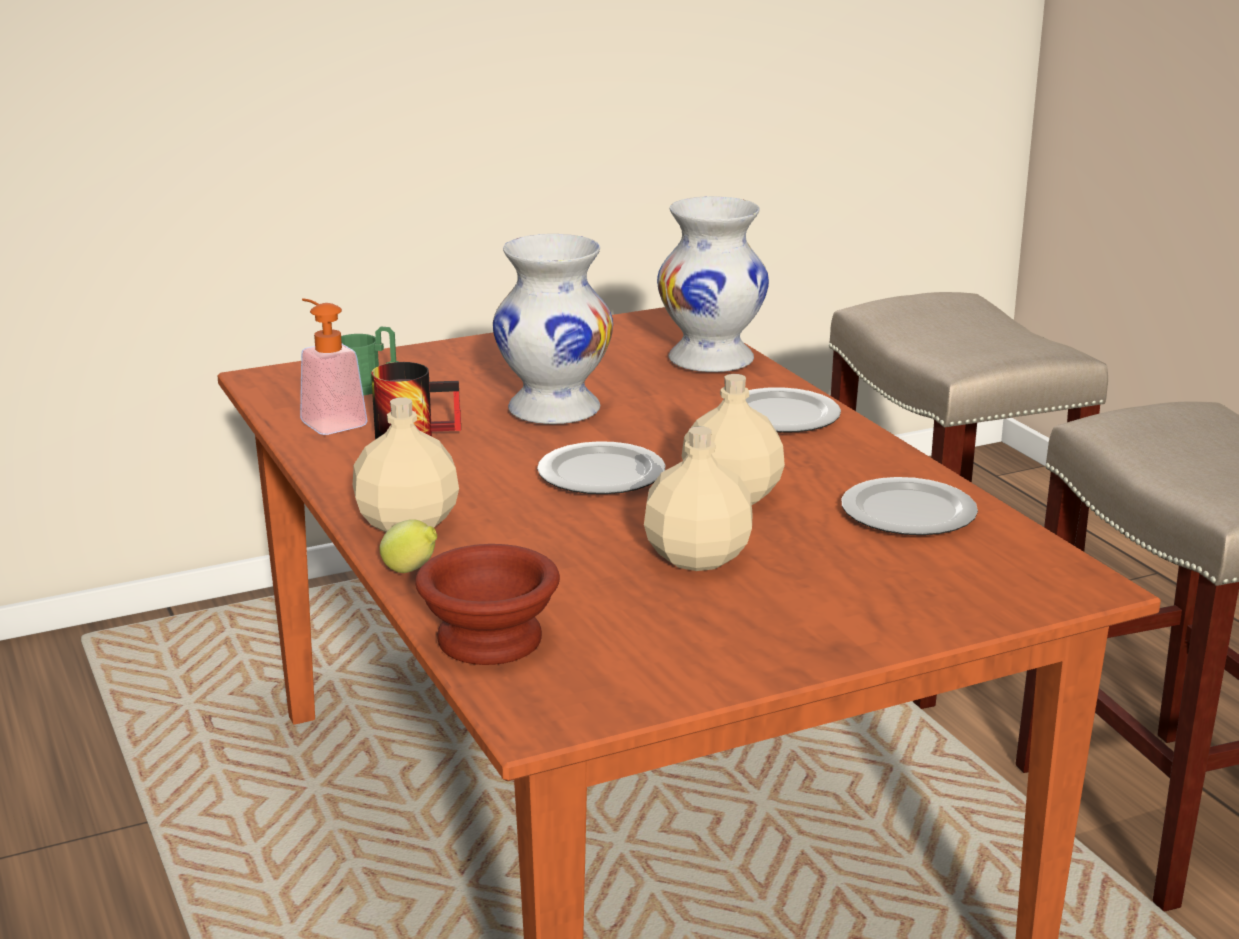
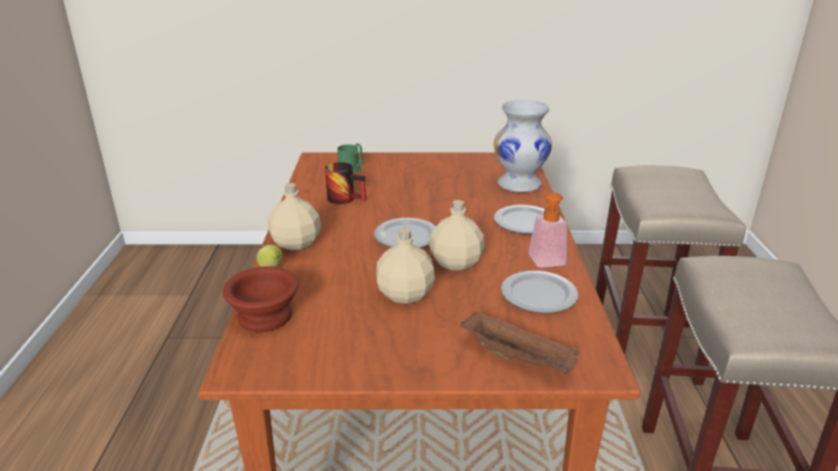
camera: 25 degrees right, 5 degrees up
soap dispenser [300,298,367,435] -> soap dispenser moved to [528,185,567,268]
white vase [493,234,613,424] -> none
none -> brown tray [460,311,579,374]

